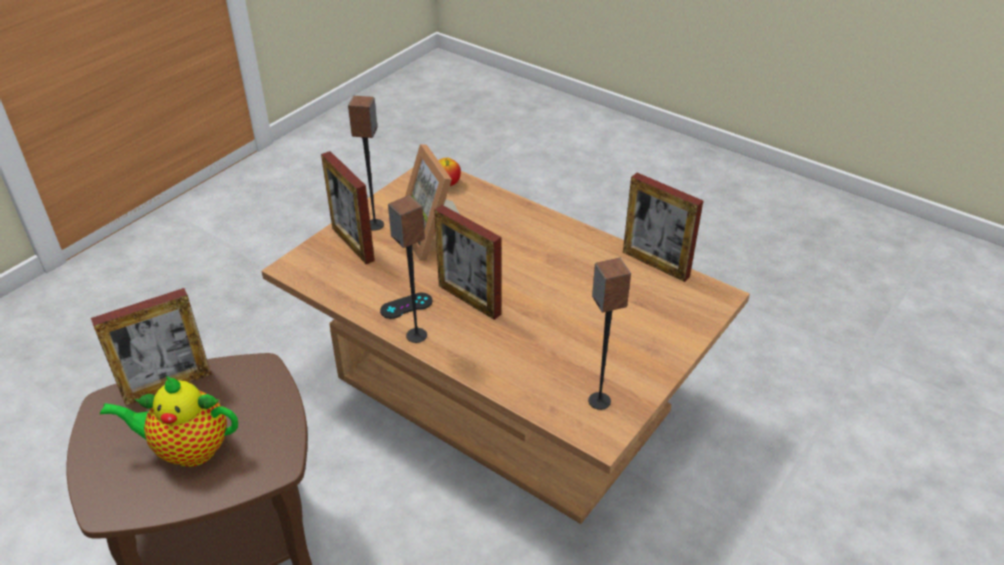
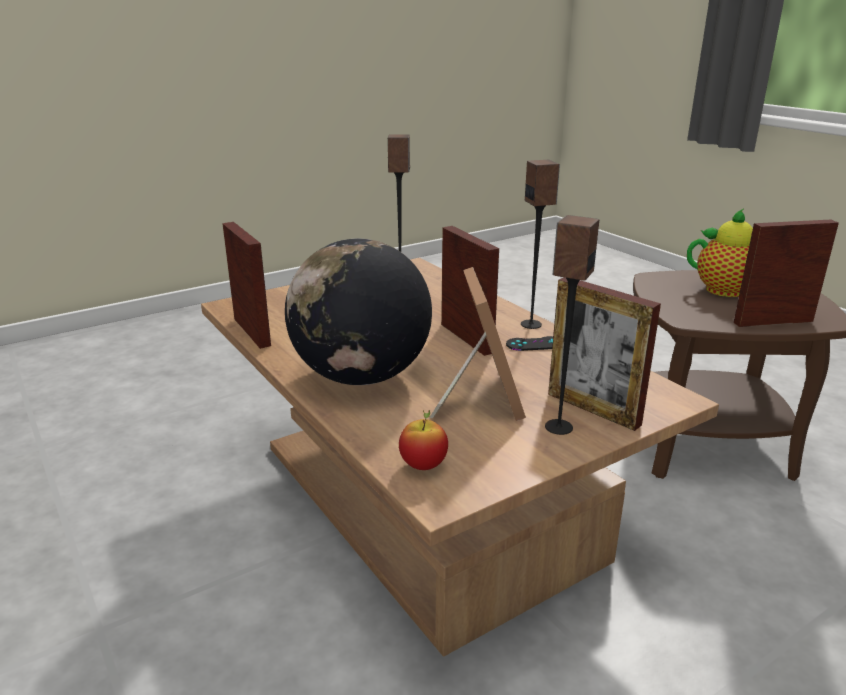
camera: 160 degrees left, 15 degrees down
picture frame [321,151,375,264] -> picture frame turned 150 degrees clockwise [548,277,661,431]
none -> globe [285,239,432,385]

